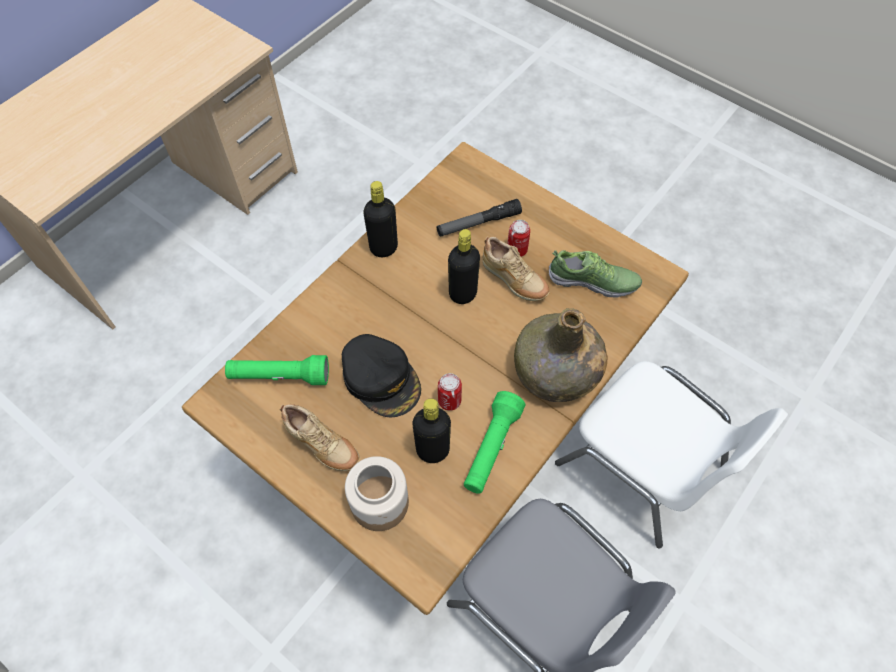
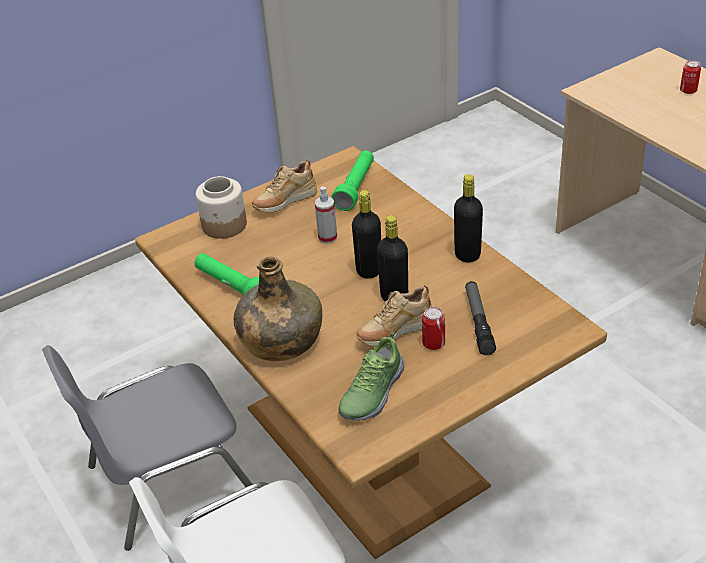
camera: 110 degrees right, 20 degrees down
black cap [342,334,421,417] -> spray bottle [315,187,337,244]
black bottle [412,398,451,463] -> black bottle moved to [352,190,381,279]
can [438,373,462,411] -> can moved to [680,60,701,94]

